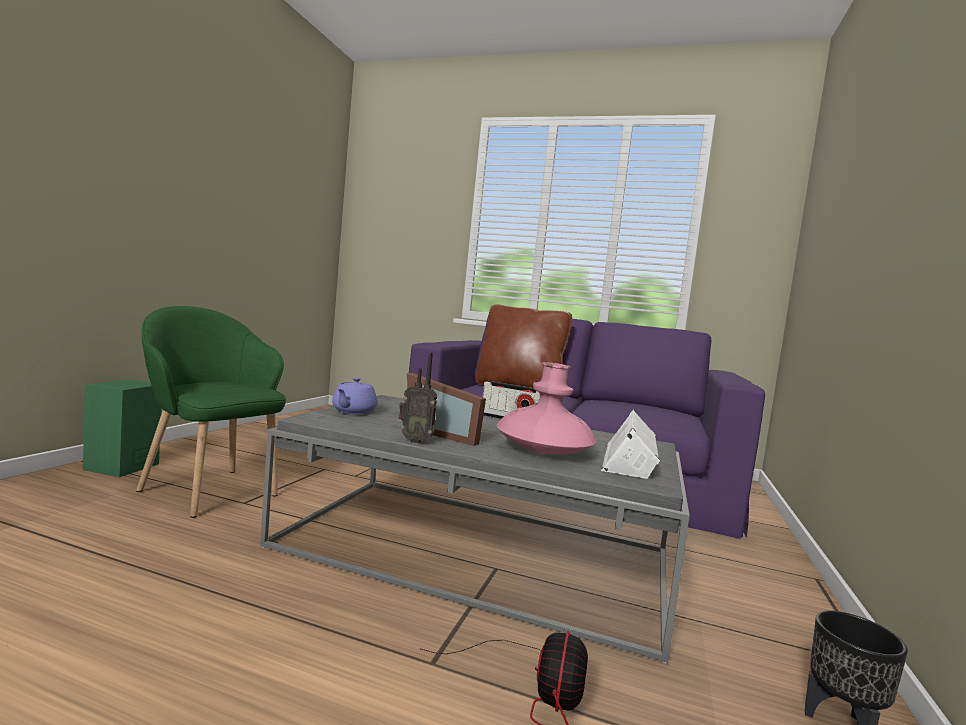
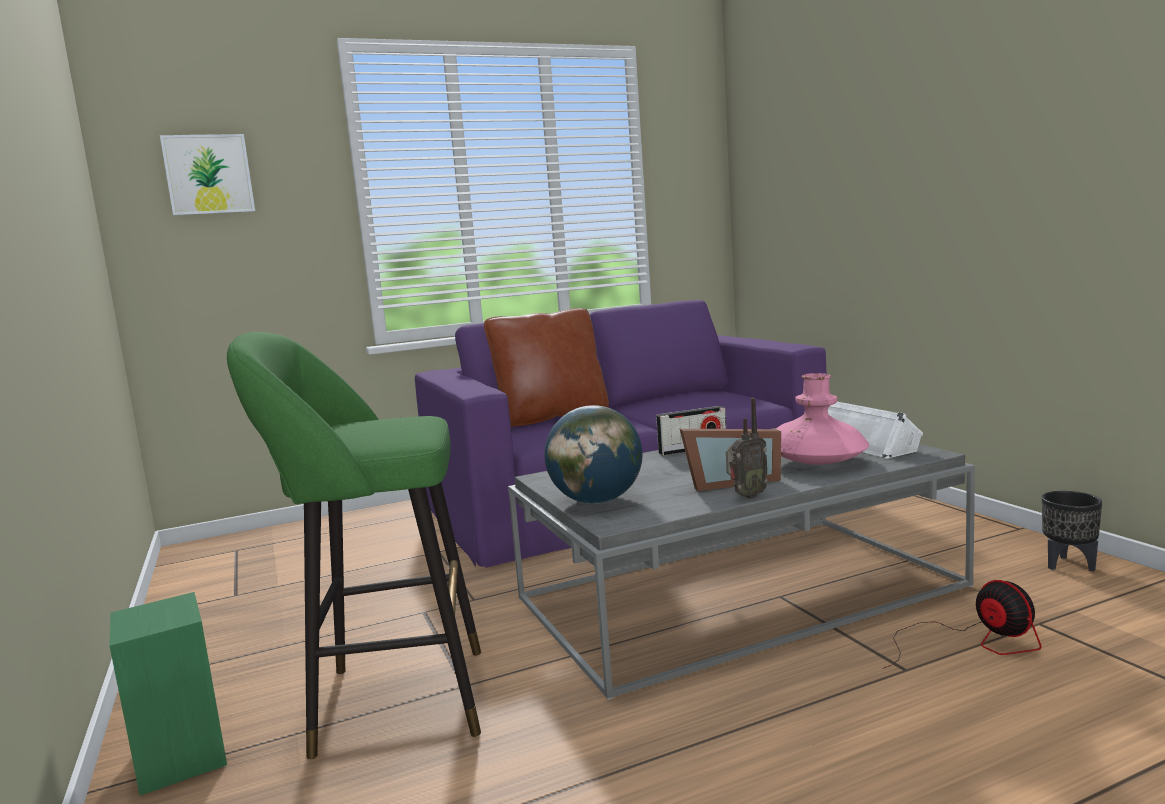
camera: 40 degrees left, 5 degrees up
green armchair [136,306,286,518] -> green stool [227,332,481,759]
purple teapot [332,377,377,414] -> globe [544,405,642,504]
none -> picture [160,134,255,215]

